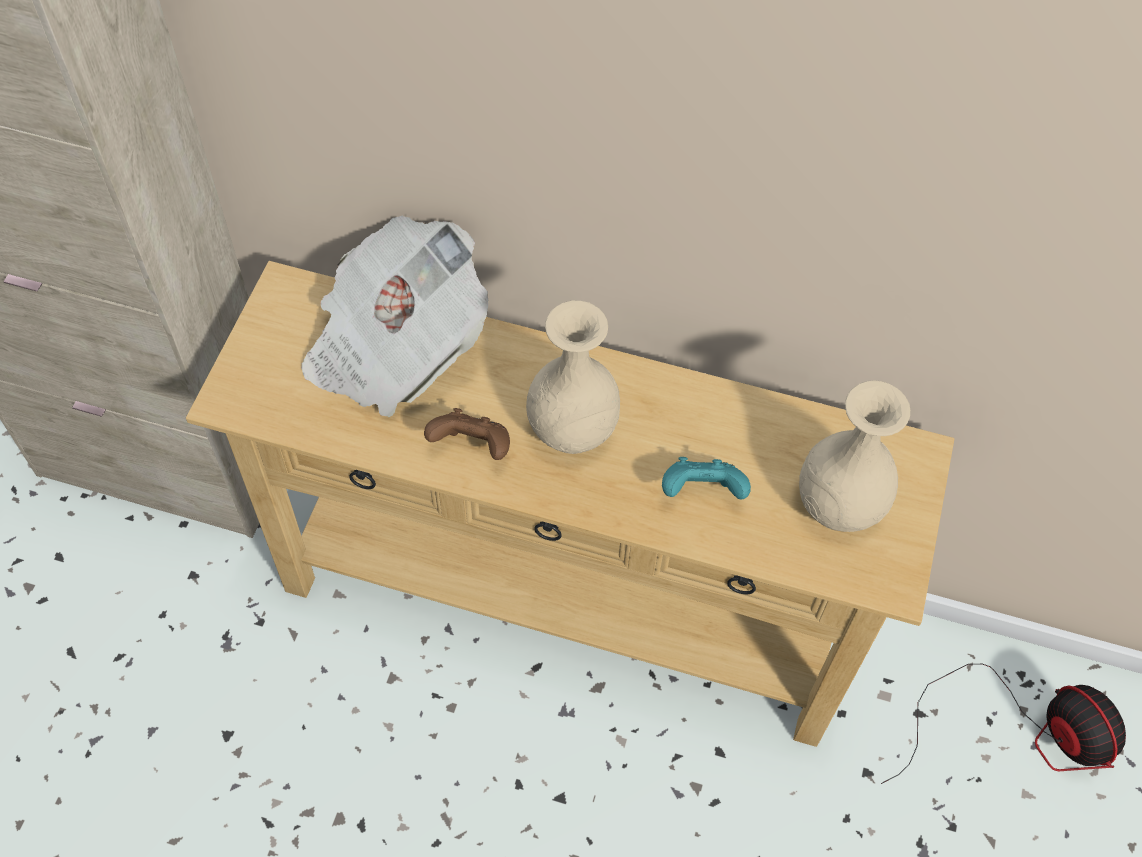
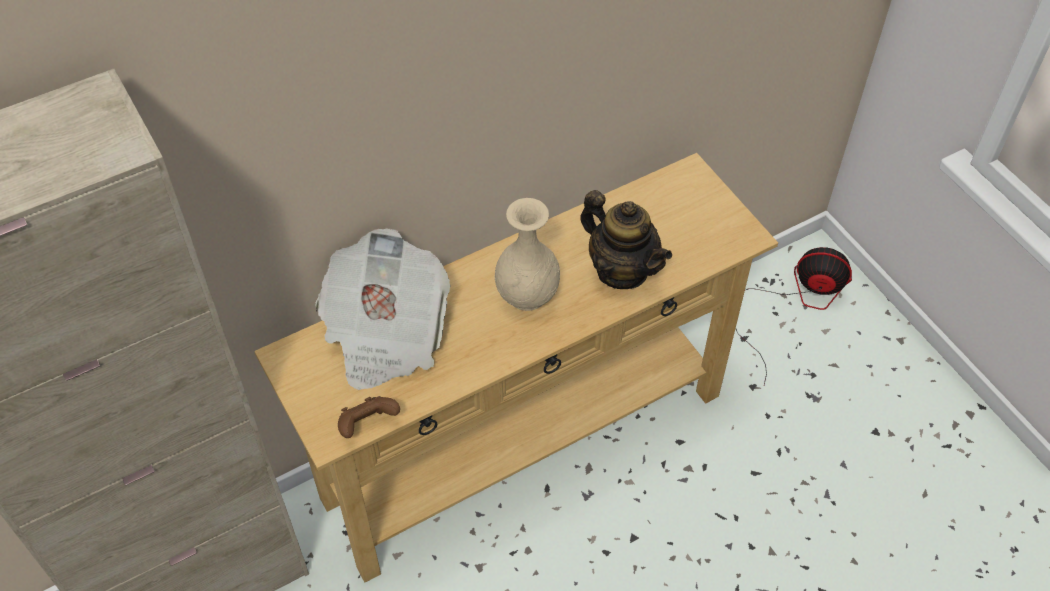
camera: 45 degrees left, 5 degrees down
brown game controller [424,408,510,460] -> brown game controller moved to [338,396,400,438]
turquoise game controller [662,457,751,499] -> teapot [580,190,672,289]
beige vase [799,380,910,532] -> none

